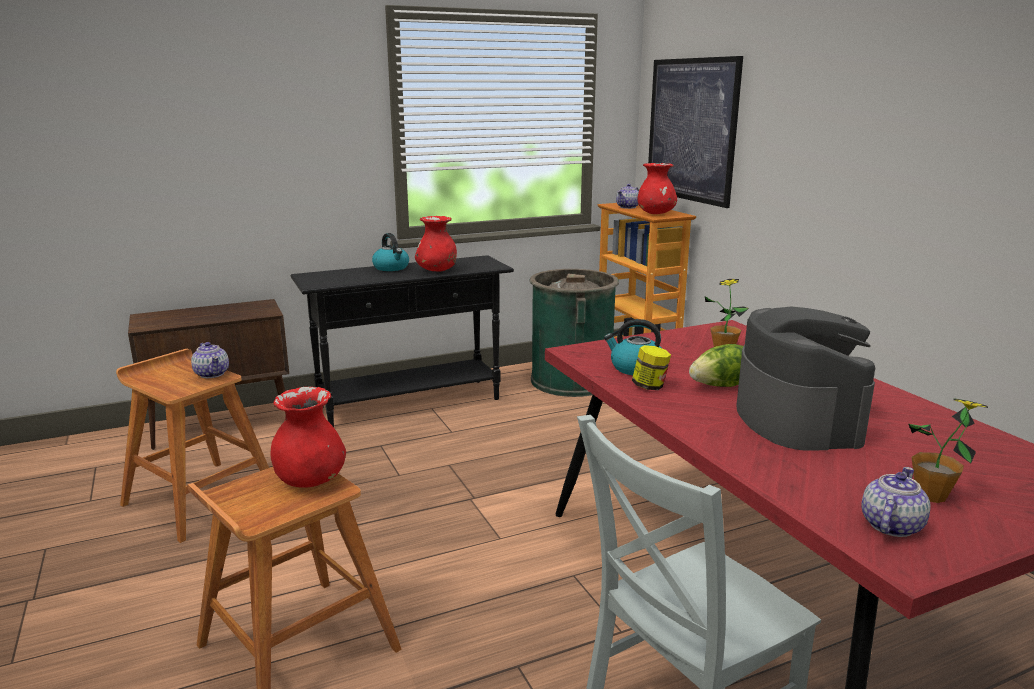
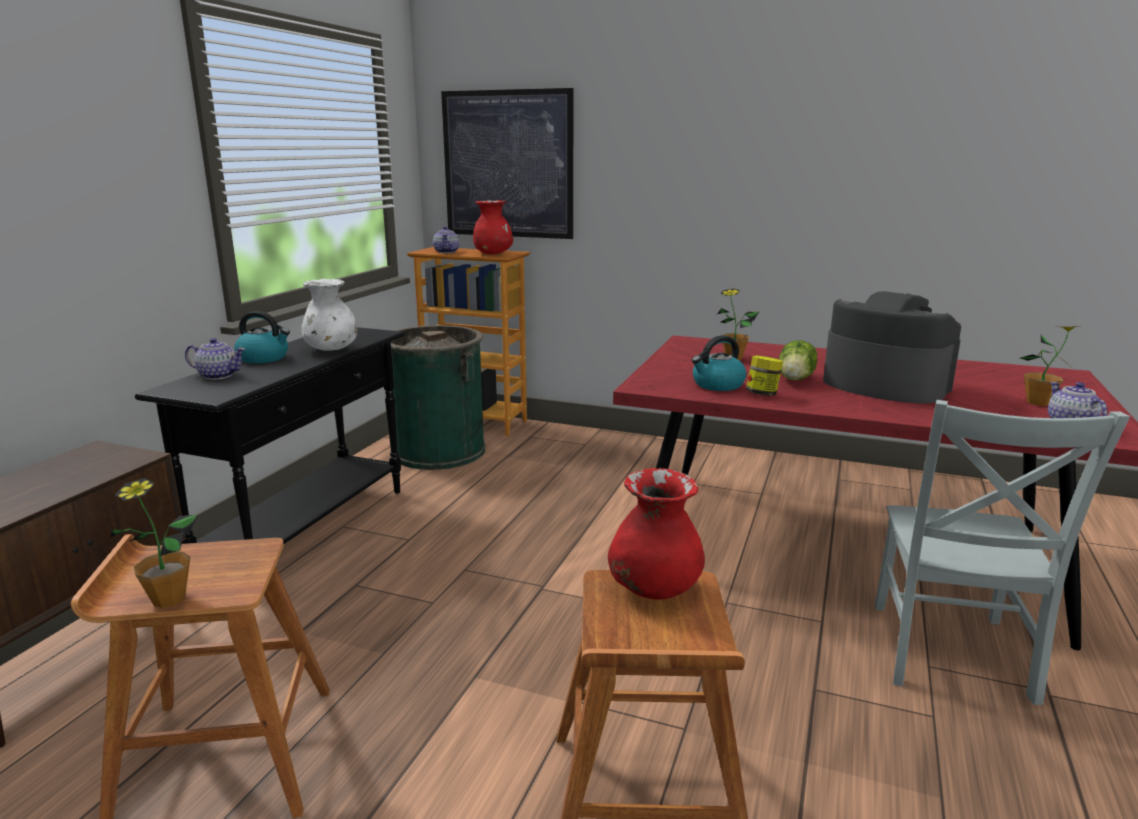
camera: 45 degrees left, 0 degrees up
teapot [191,342,229,378] -> teapot moved to [185,338,245,380]
red vase [415,216,457,272] -> white vase [301,279,357,351]
none -> potted plant [110,478,198,608]

